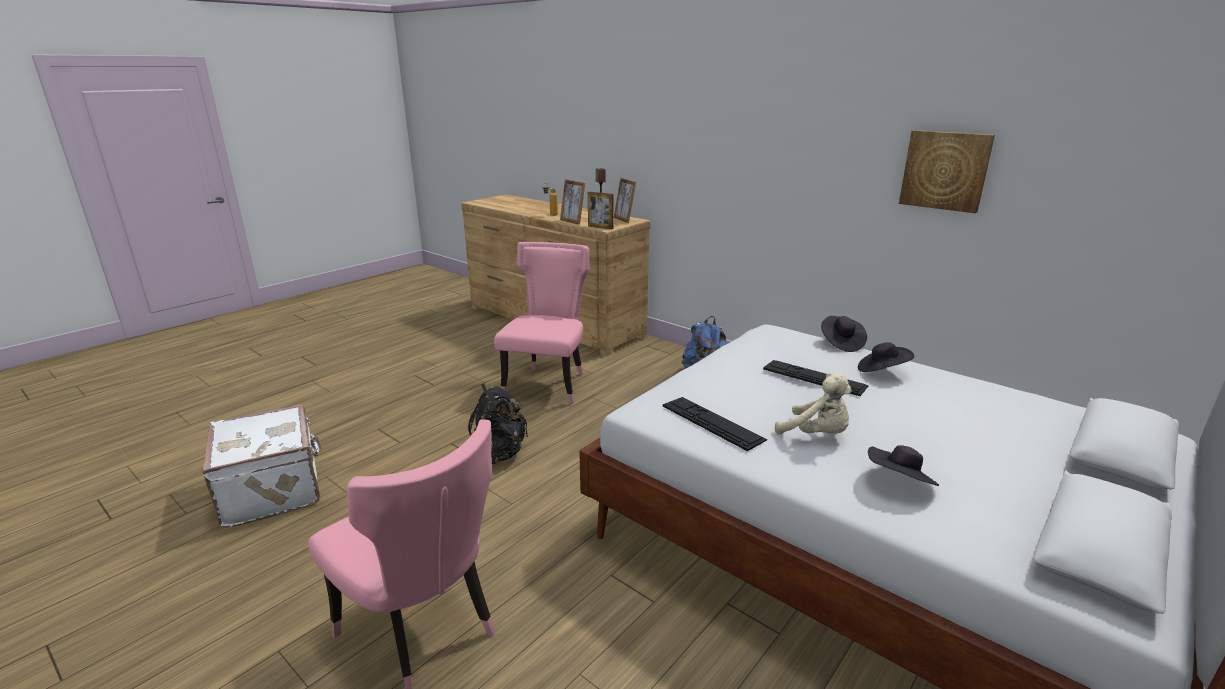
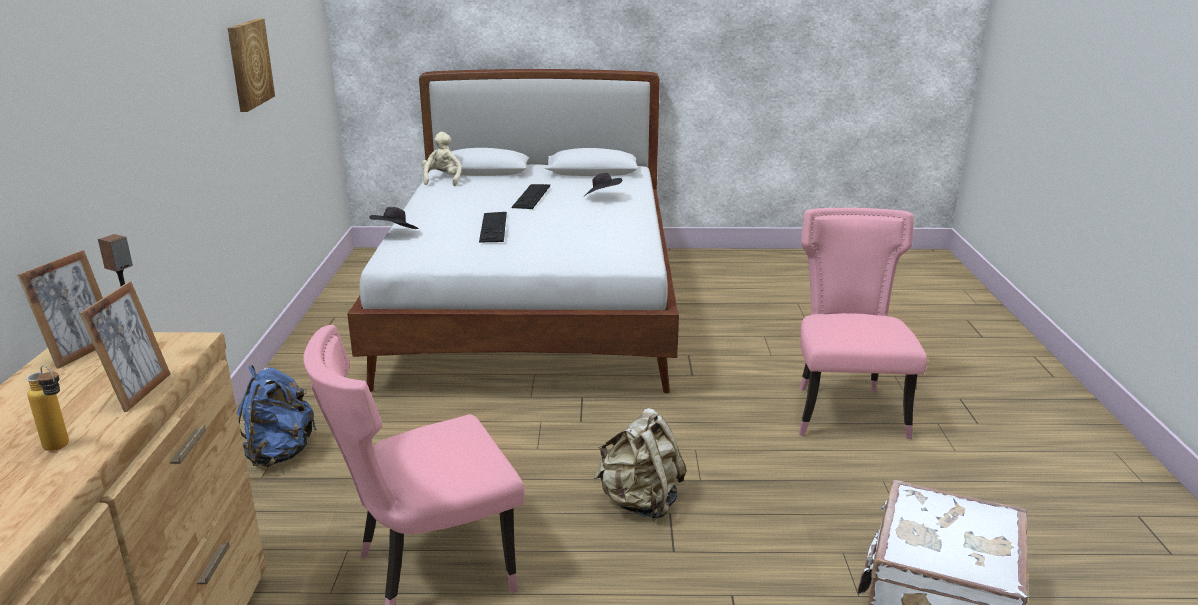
camera: 130 degrees left, 0 degrees up
black backpack [468,384,528,464] -> beige backpack [594,408,687,521]
picture frame [588,192,614,229] -> none
keyboard [663,397,767,451] -> keyboard moved to [511,184,550,209]
beige plush toy [775,372,852,435] -> beige plush toy moved to [422,132,462,186]
black hat [858,342,914,372] -> none

